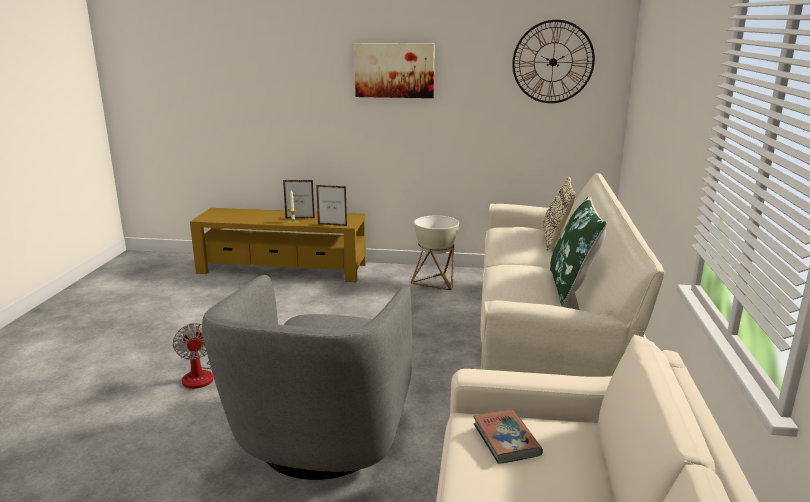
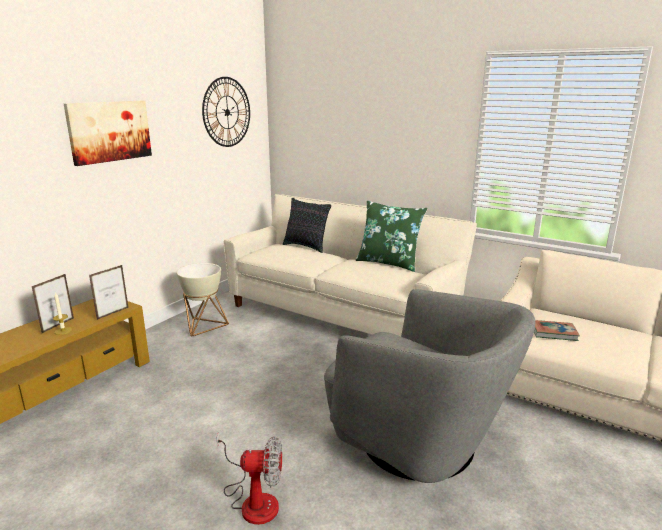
camera: 65 degrees left, 0 degrees up
beige pillow [543,177,576,250] -> black pillow [283,198,331,253]

